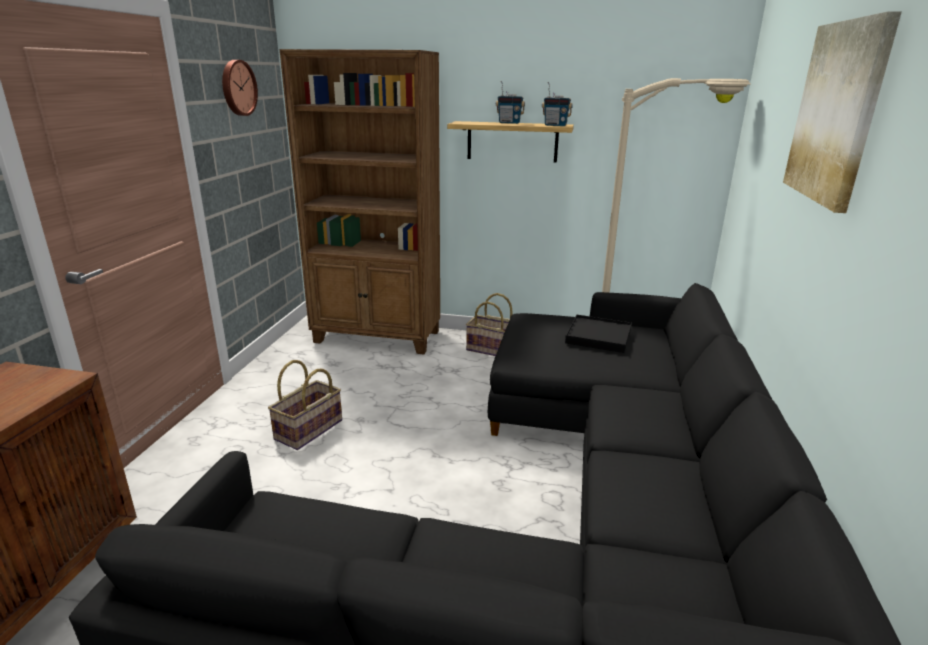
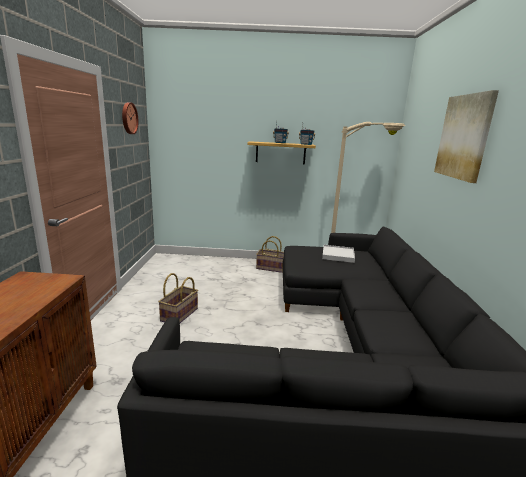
camera: 10 degrees left, 5 degrees down
brown bookcase [280,49,440,354] -> none
black tray [565,315,632,353] -> white tray [322,245,355,263]

